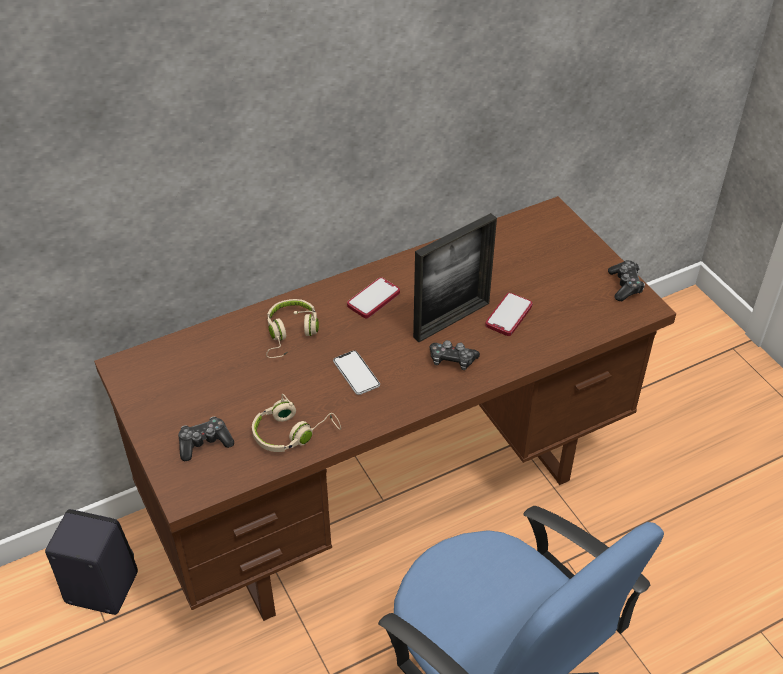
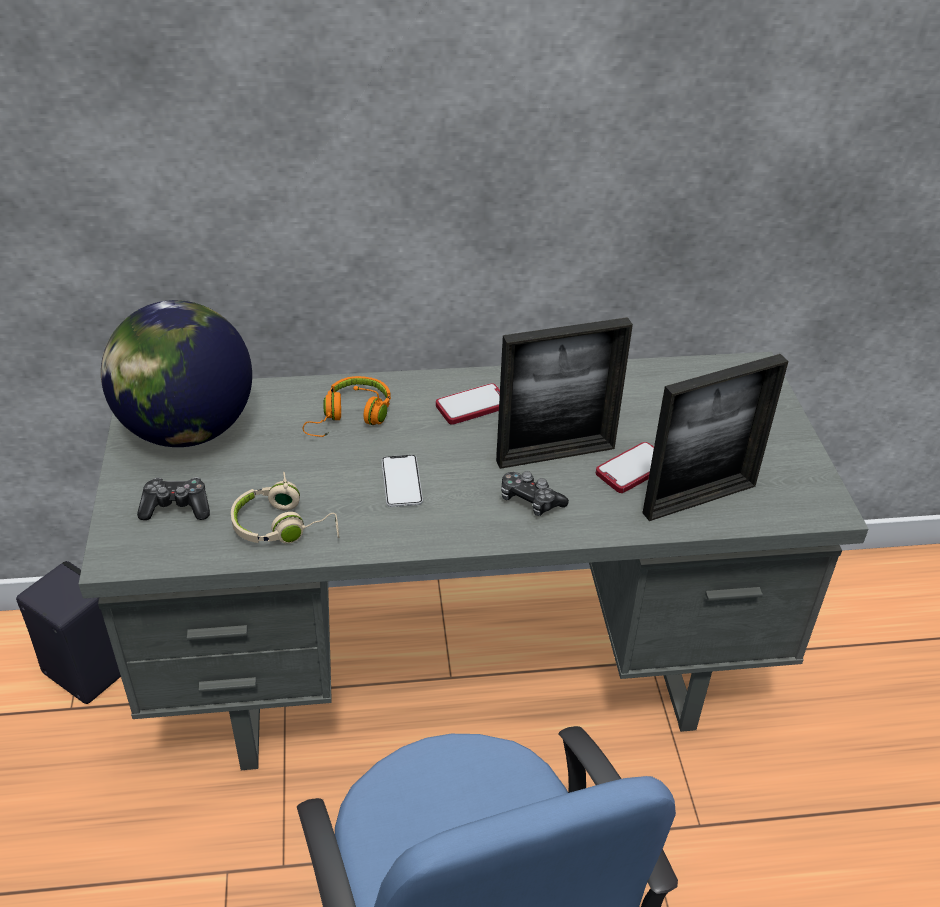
camera: 20 degrees right, 5 degrees down
brown desk [94,196,676,621] -> grey desk [79,352,868,770]
beige headphones [266,299,319,358] -> orange headphones [302,376,391,437]
game controller [608,260,645,301] -> none
none -> globe [101,300,252,447]
none -> picture frame [643,354,789,521]

